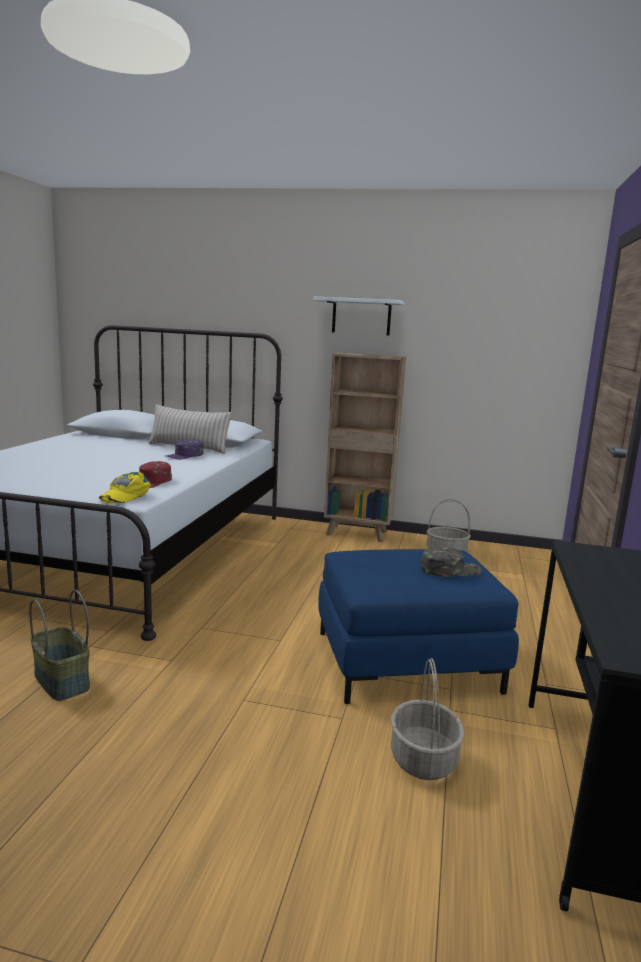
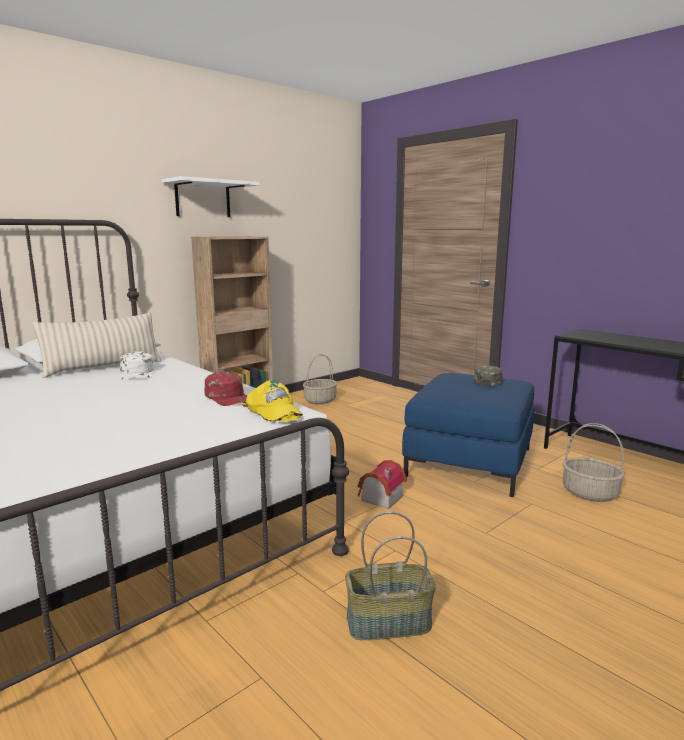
camera: 55 degrees left, 0 degrees up
purple cap [166,439,204,460] -> white cap [120,351,154,380]
none -> toy house [357,460,407,509]

